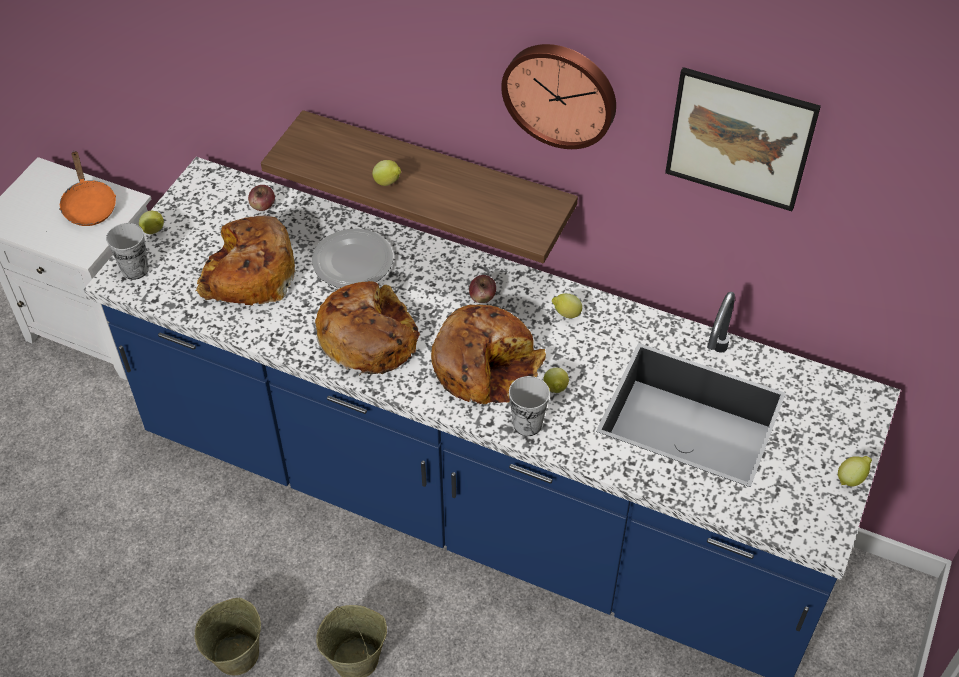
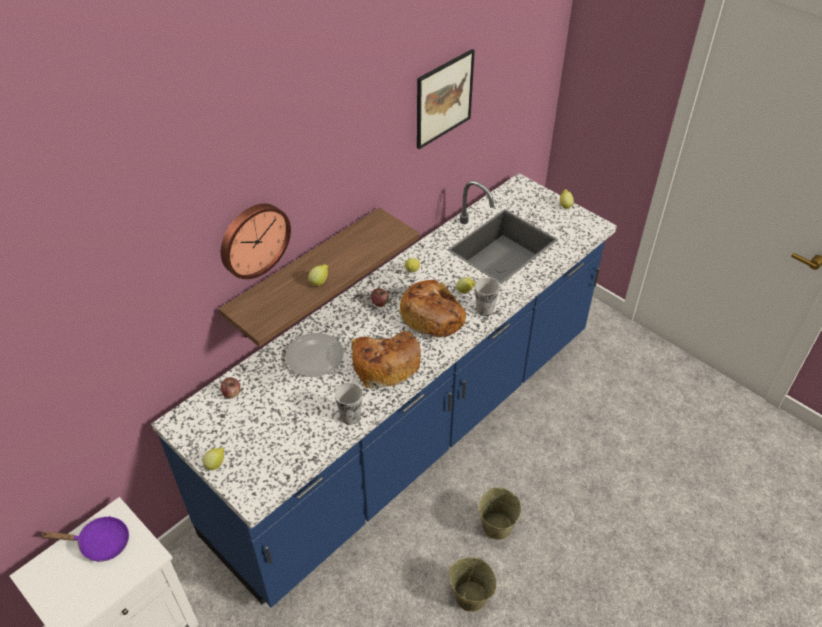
camera: 70 degrees left, 5 degrees down
orange frying pan [59,151,116,226] -> purple frying pan [40,516,129,562]
cup [106,223,149,280] -> cup moved to [335,382,363,425]
bread [196,216,295,306] -> none
wall clock [501,44,616,149] -> wall clock moved to [221,204,291,279]

